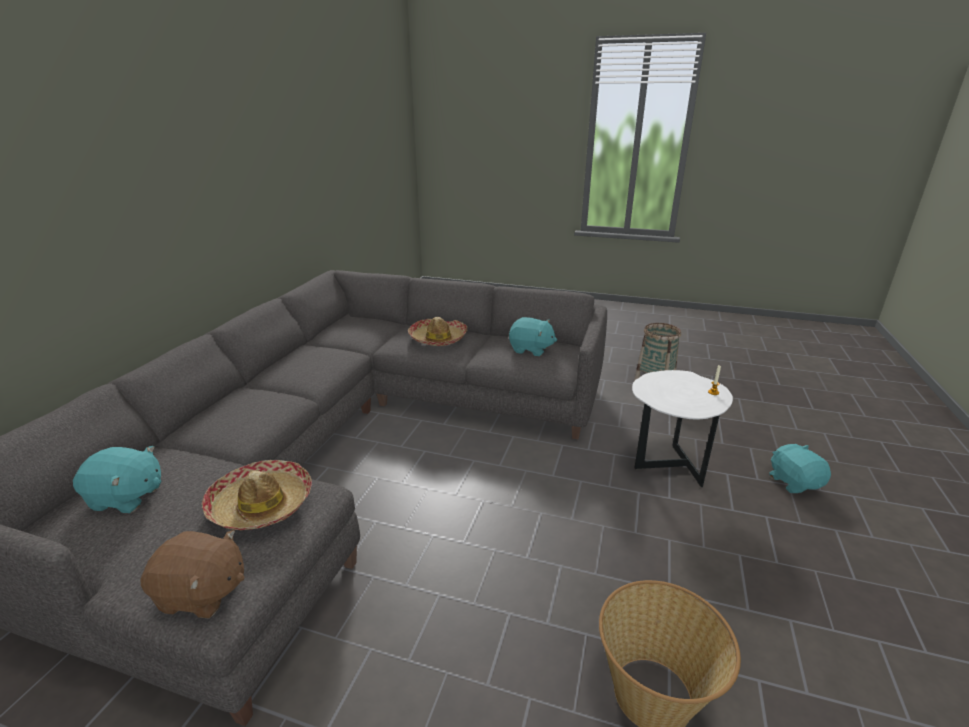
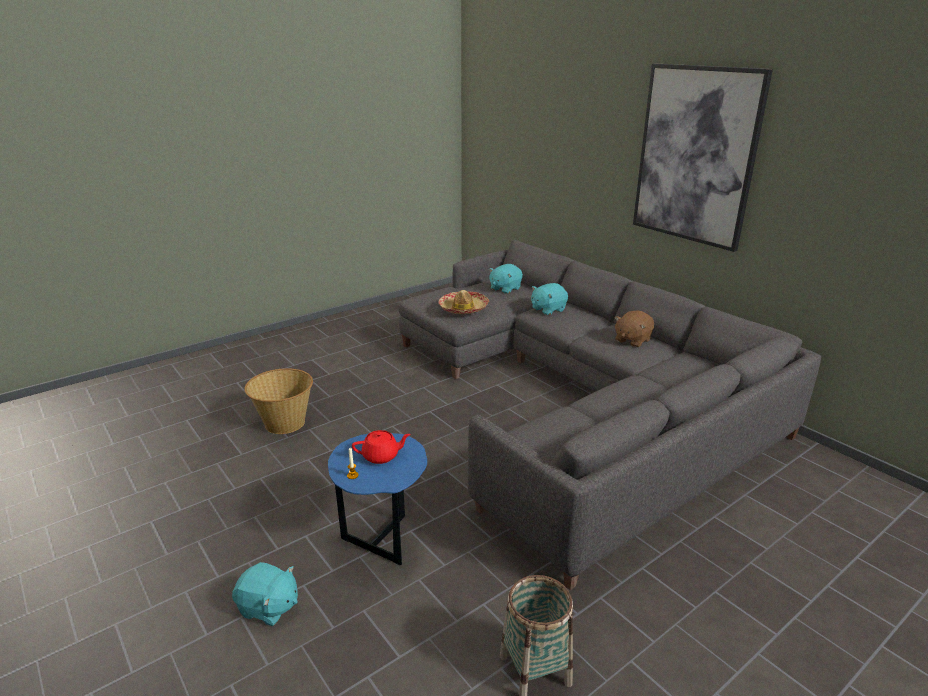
camera: 125 degrees right, 0 degrees up
brown plush toy [141,530,244,618] -> brown plush toy moved to [615,311,654,348]
hat [408,317,467,346] -> none
turquoise plush toy [509,317,557,356] -> turquoise plush toy moved to [531,283,568,315]
white side table [632,370,733,487] -> blue side table [328,433,427,565]
none -> red teapot [352,430,411,464]
none -> picture [633,64,773,252]

